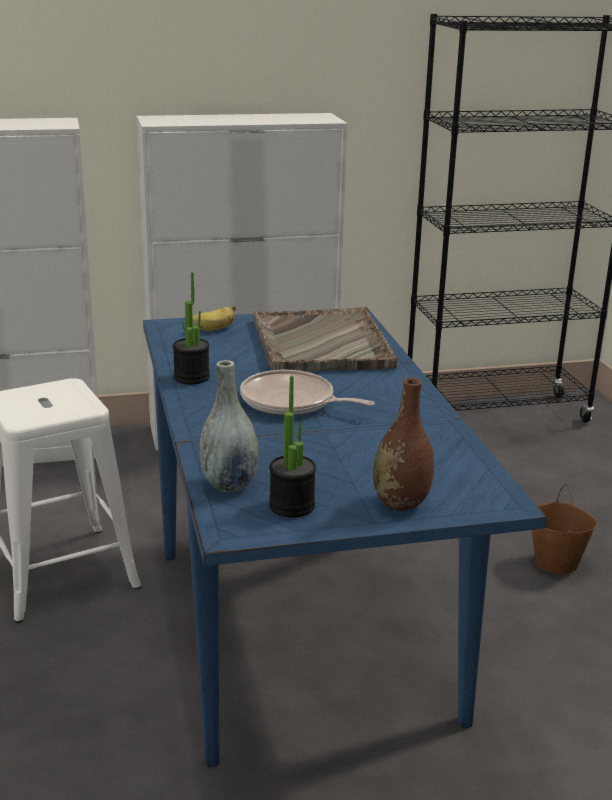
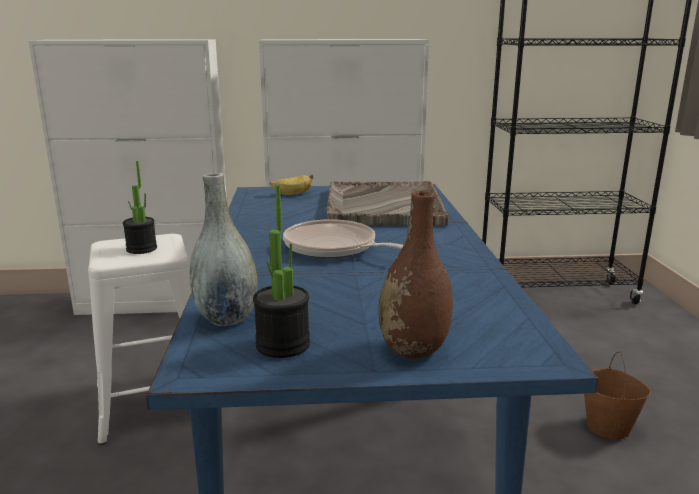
camera: 10 degrees right, 5 degrees down
potted plant [173,272,210,385] -> potted plant moved to [123,161,157,254]

